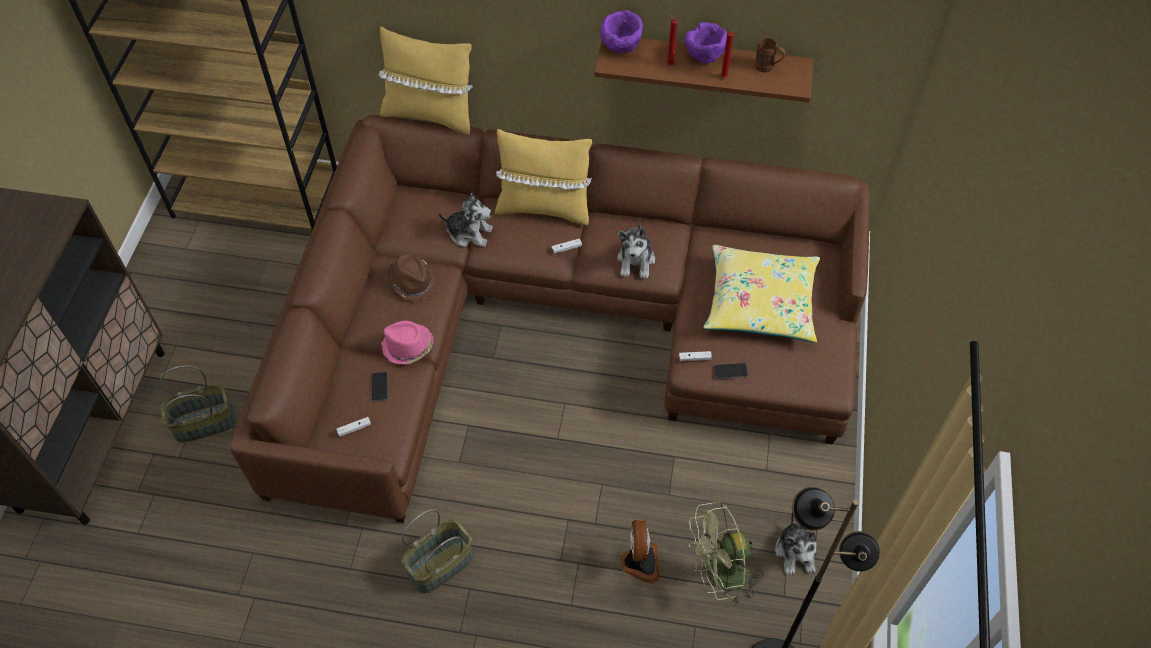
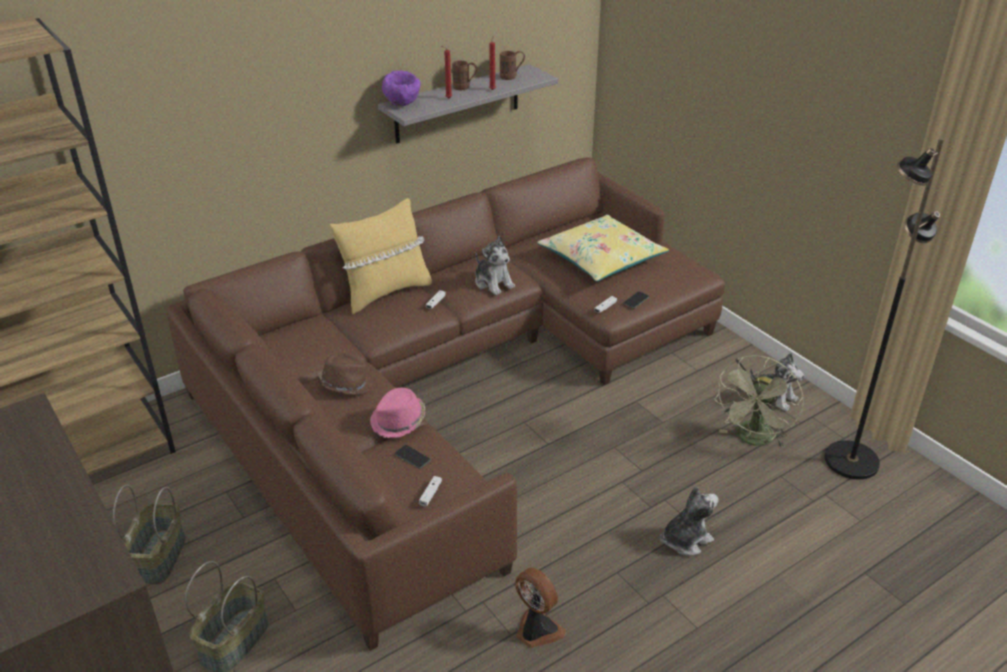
camera: 45 degrees left, 20 degrees down
yellow pillow [378,27,473,135] -> none
basket [401,509,473,594] -> basket moved to [113,485,186,585]
plush toy [438,193,493,247] -> plush toy moved to [660,486,719,556]
brown shelf [594,38,813,102] -> grey shelf [378,64,558,143]
fan [621,520,659,584] -> fan moved to [515,567,566,648]
purple bowl [685,22,727,64] -> brown mug [452,60,477,90]

